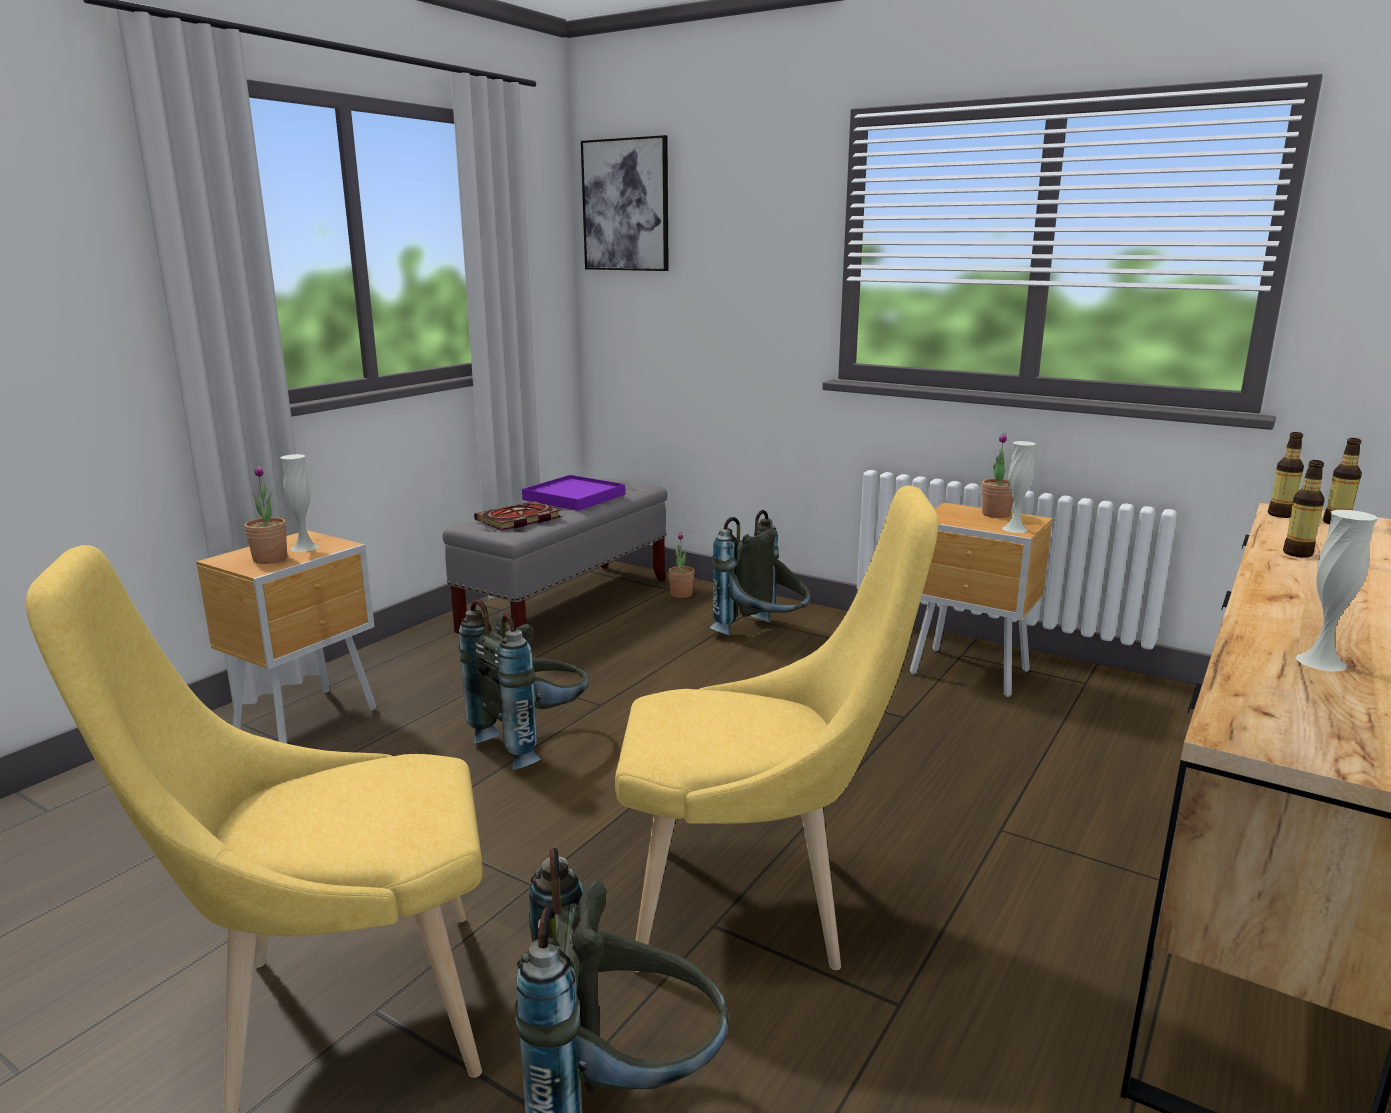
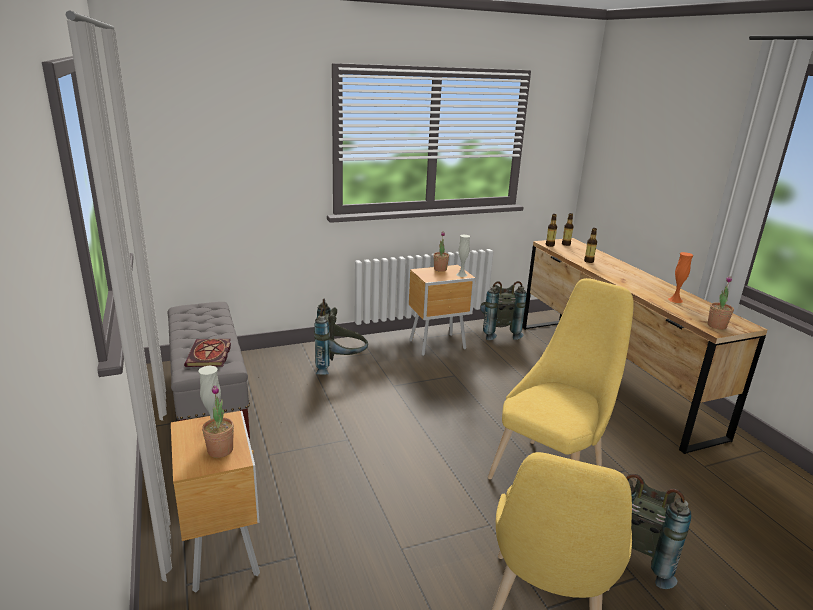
camera: 55 degrees left, 5 degrees up
grey backpack [459,599,588,770] -> grey backpack moved to [480,281,527,340]
purple tray [522,475,625,511] -> none
picture [581,135,669,271] -> none
potted plant [668,531,695,598] -> potted plant moved to [707,276,734,330]
white vase [1296,510,1378,672] -> orange vase [668,252,693,303]

